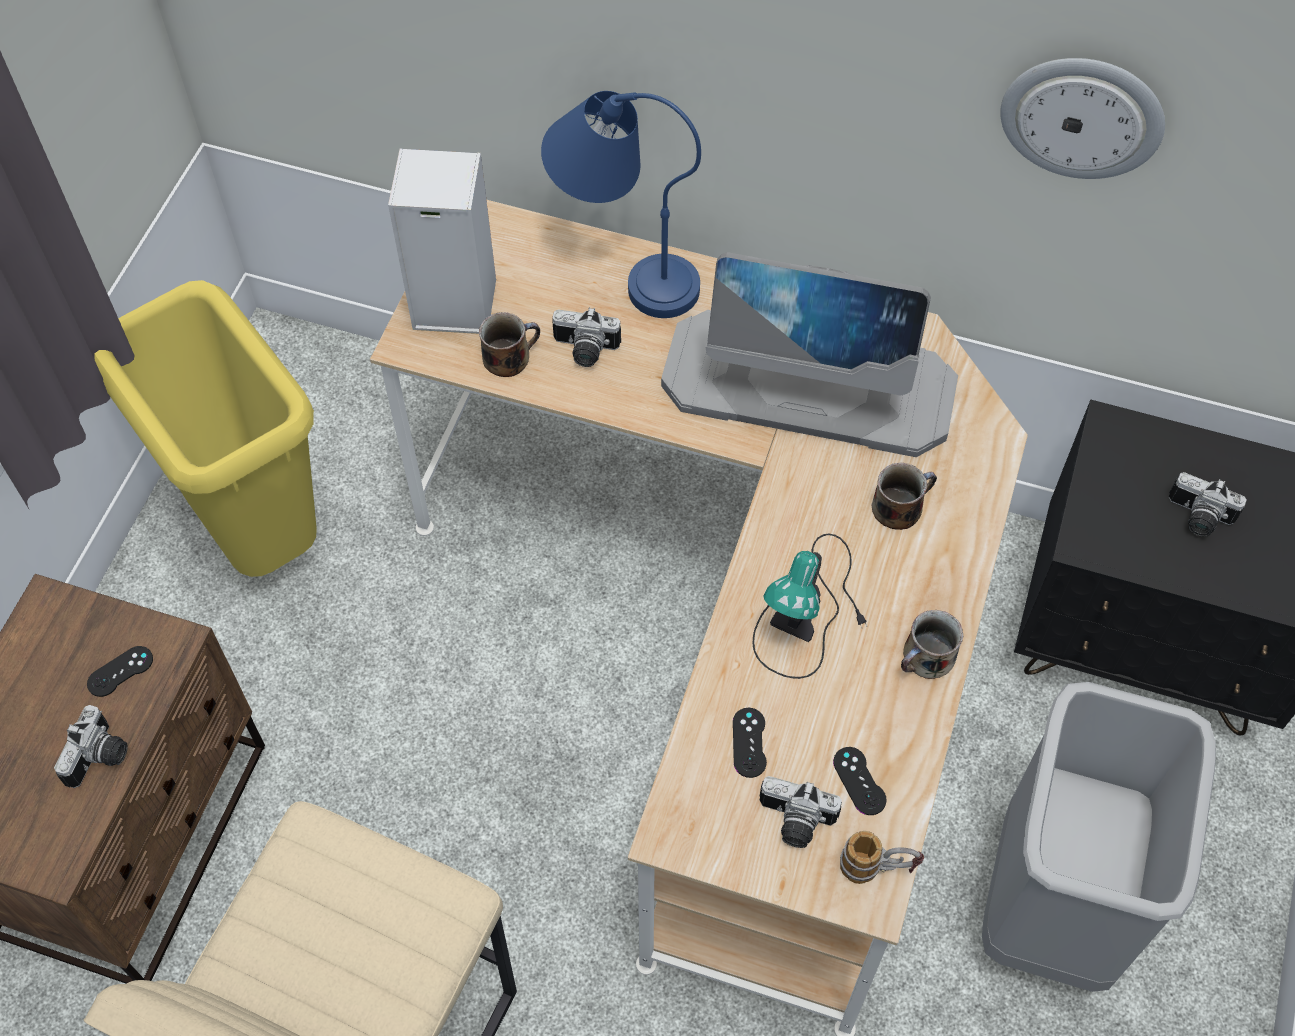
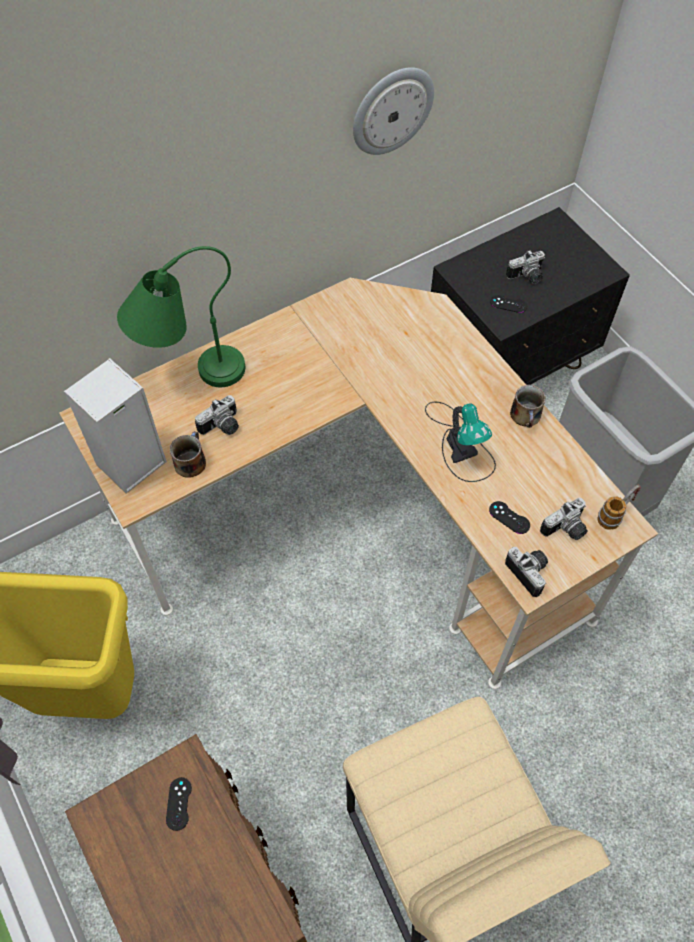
camera: 50 degrees left, 0 degrees up
camera [54,705,128,788] -> camera moved to [505,547,548,597]
blue table lamp [541,91,701,318] -> green table lamp [117,246,245,387]
monitor [661,252,958,457] -> none
black game controller [833,747,886,815] -> black game controller moved to [490,295,527,313]
mug [872,462,937,530] -> none

